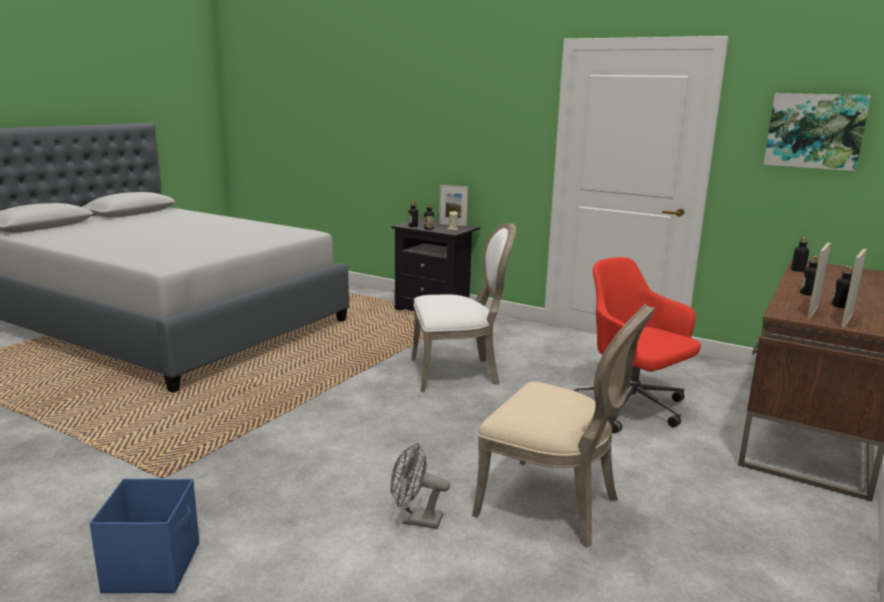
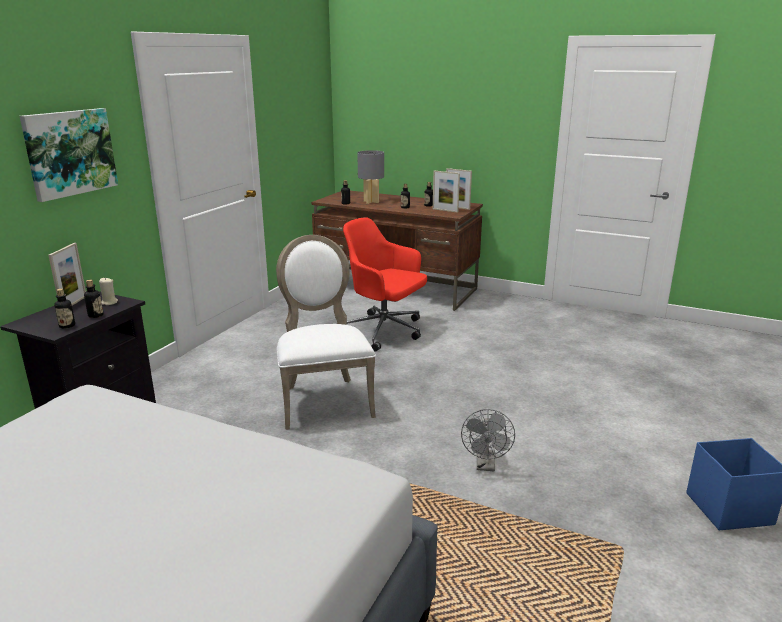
camera: 95 degrees left, 5 degrees up
grey fan [391,443,450,529] -> grey fan moved to [461,409,515,471]
beige chair [472,304,655,548] -> none
red office chair [572,257,701,433] -> red office chair turned 75 degrees clockwise [343,218,427,352]
picture [763,93,871,171] -> picture moved to [20,108,118,202]
none -> grey table lamp [357,150,384,204]

